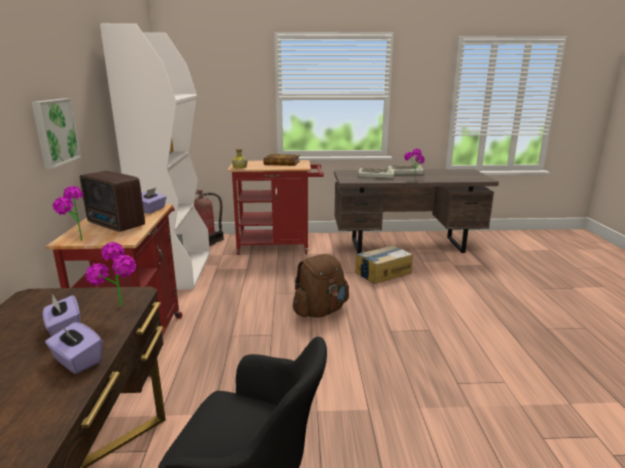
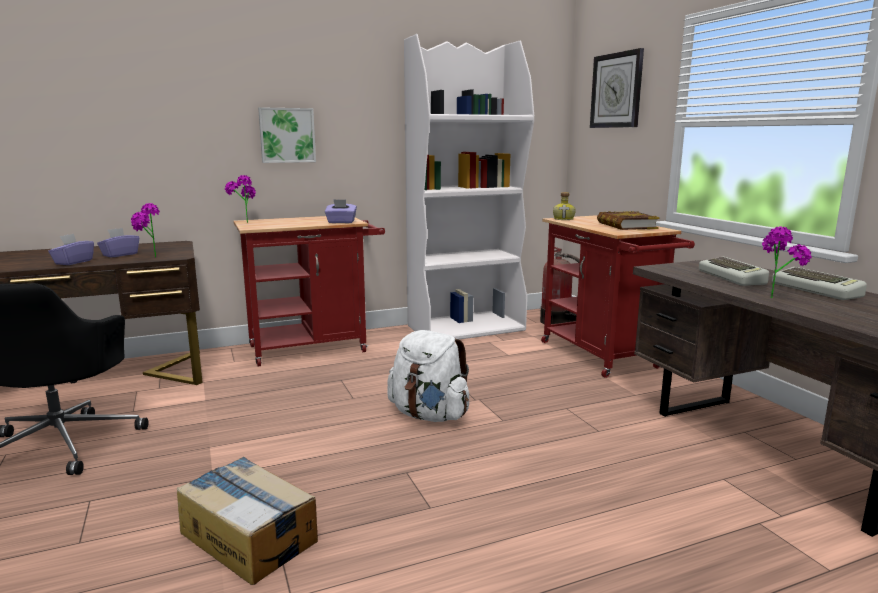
camera: 70 degrees right, 5 degrees down
radio [80,171,145,232] -> none
brown backpack [293,254,349,318] -> white backpack [387,330,469,422]
cardboard box [355,245,413,284] -> cardboard box moved to [177,457,318,585]
none -> wall clock [590,48,644,128]

